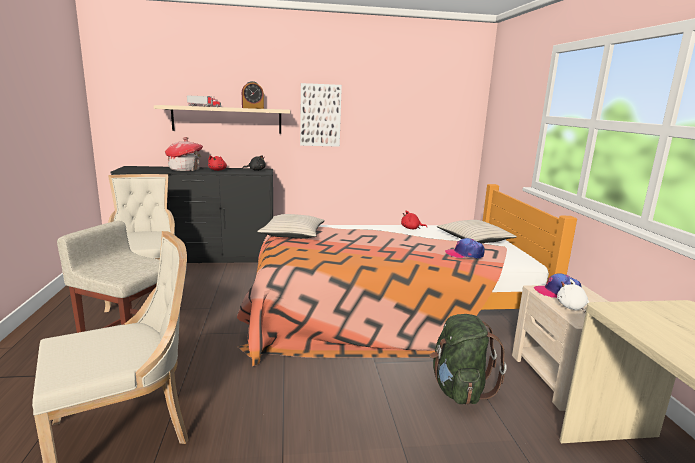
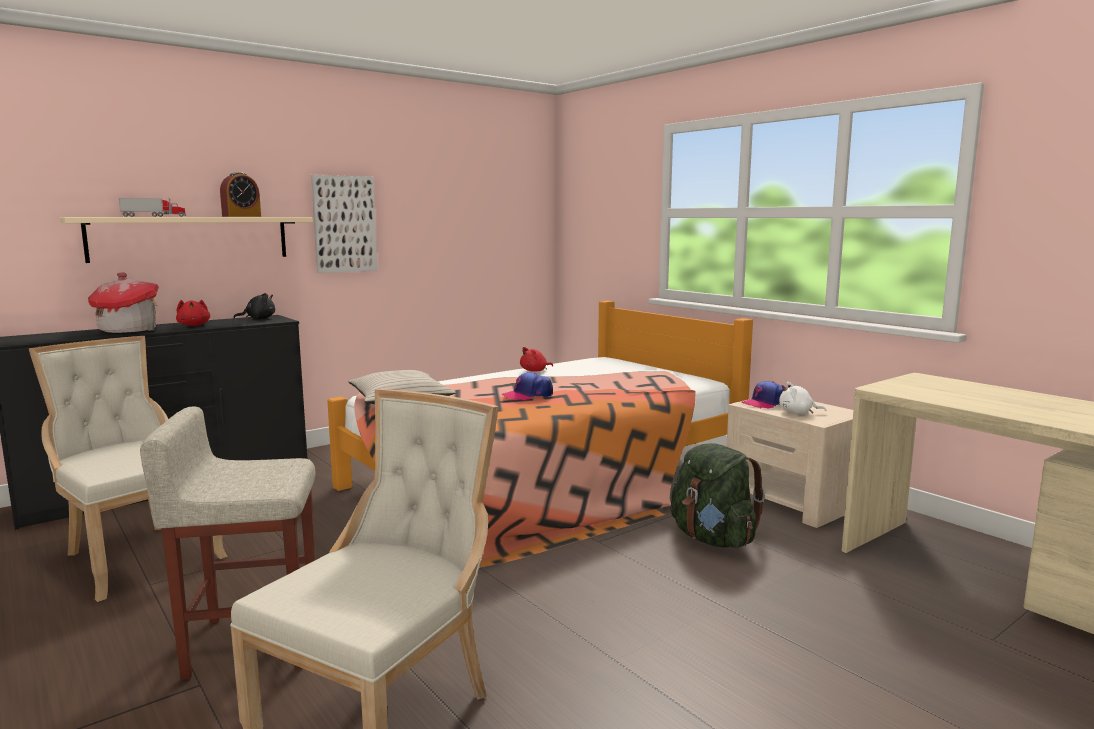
camera: 30 degrees left, 5 degrees down
beige pillow [437,220,517,243] -> none
cap [445,238,485,258] -> cap moved to [502,372,553,400]

